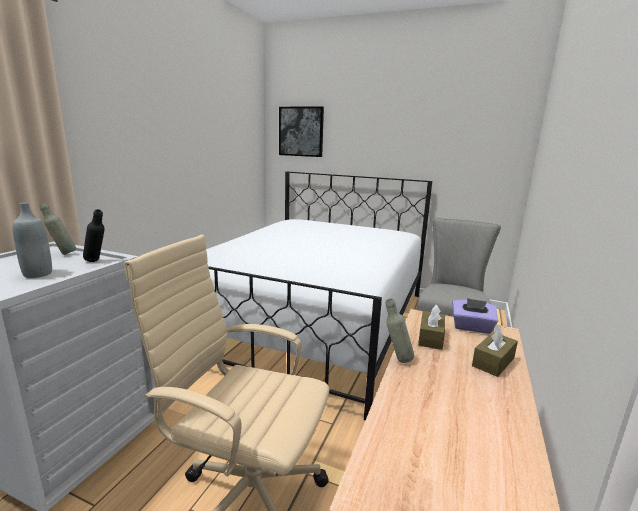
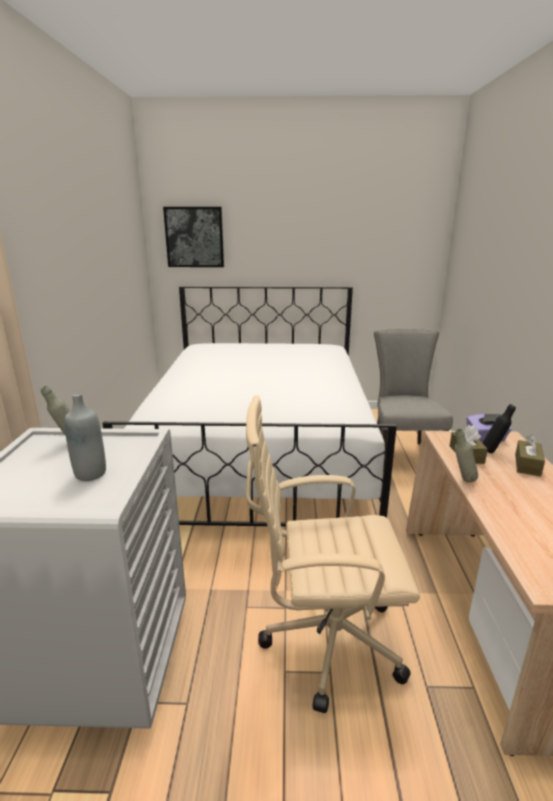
camera: 20 degrees left, 5 degrees up
black bottle [83,209,105,262] -> black bottle moved to [483,404,516,453]

